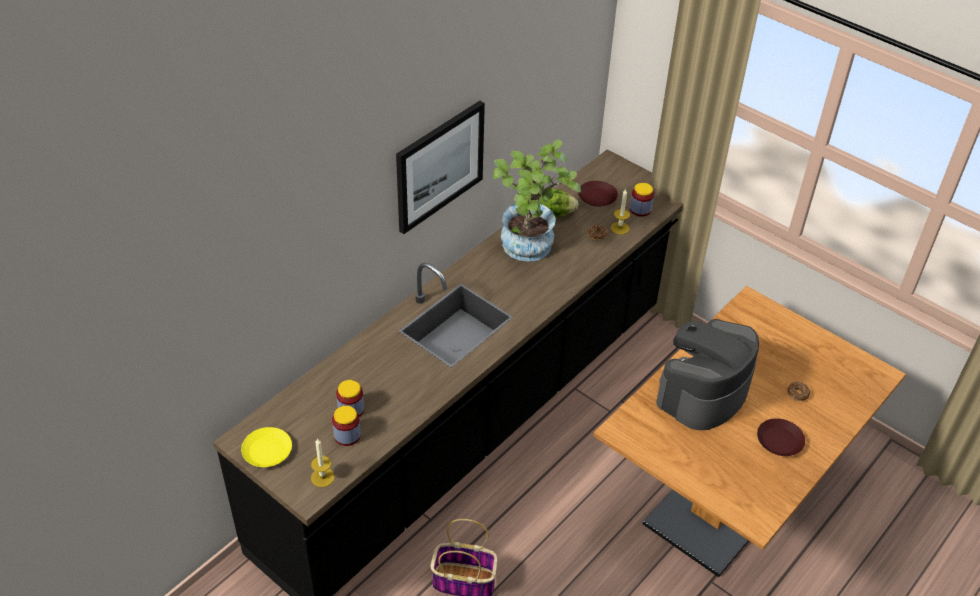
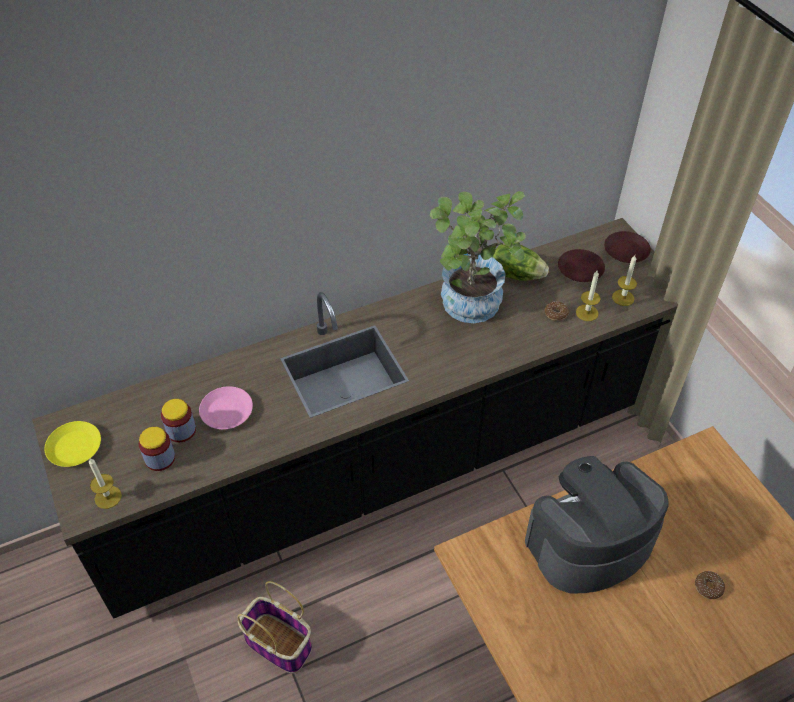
camera: 25 degrees right, 5 degrees up
picture [396,101,485,234] -> none
jar [630,183,654,217] -> candle [612,255,637,306]
brown plate [757,418,805,456] -> brown plate moved to [604,231,651,263]
none -> pink plate [199,386,253,429]

